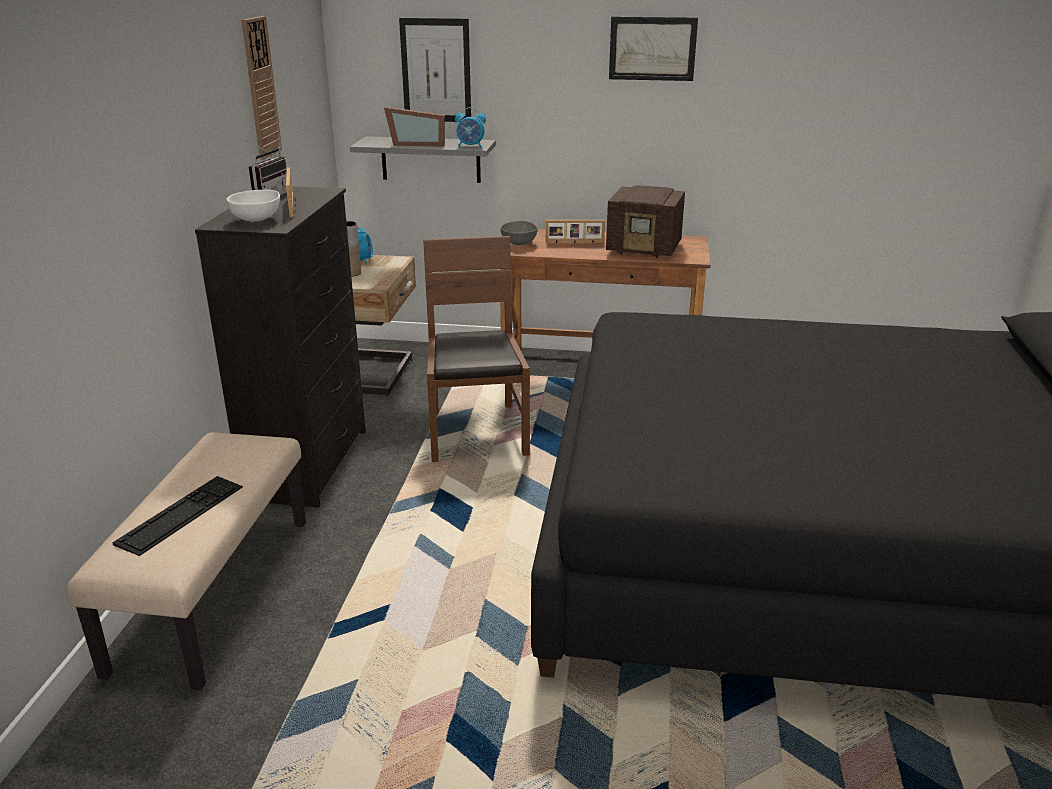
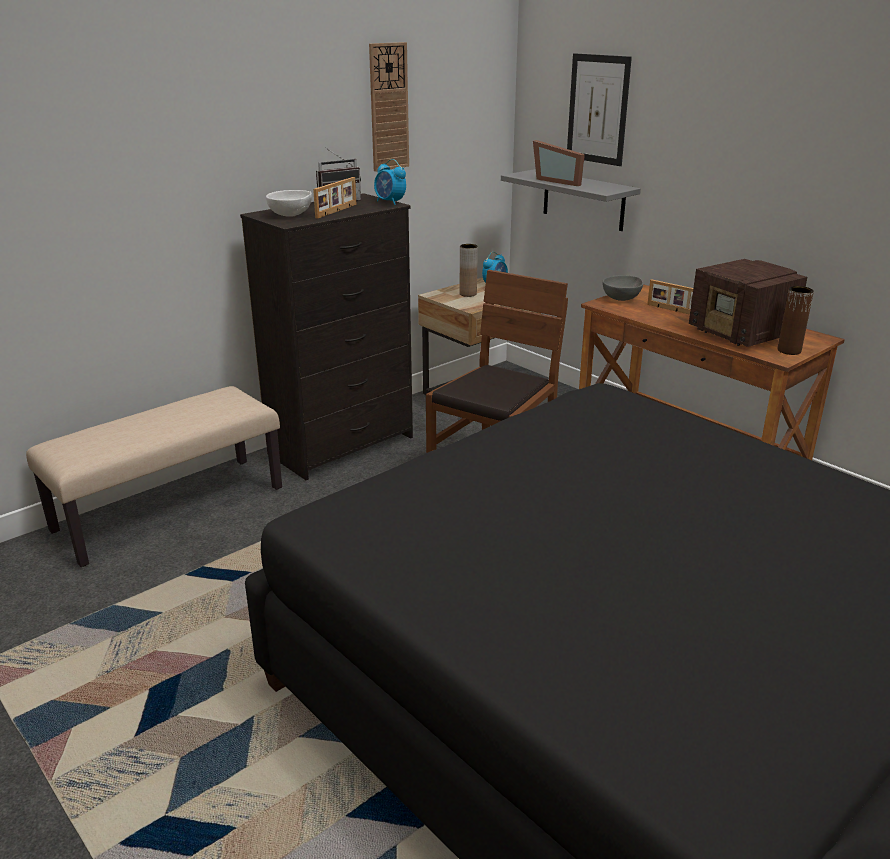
camera: 40 degrees right, 0 degrees up
keyboard [112,476,243,556] -> none
alarm clock [455,107,486,147] -> alarm clock moved to [374,159,406,205]
picture [609,17,698,81] -> none
none -> brown vase [778,286,814,355]

